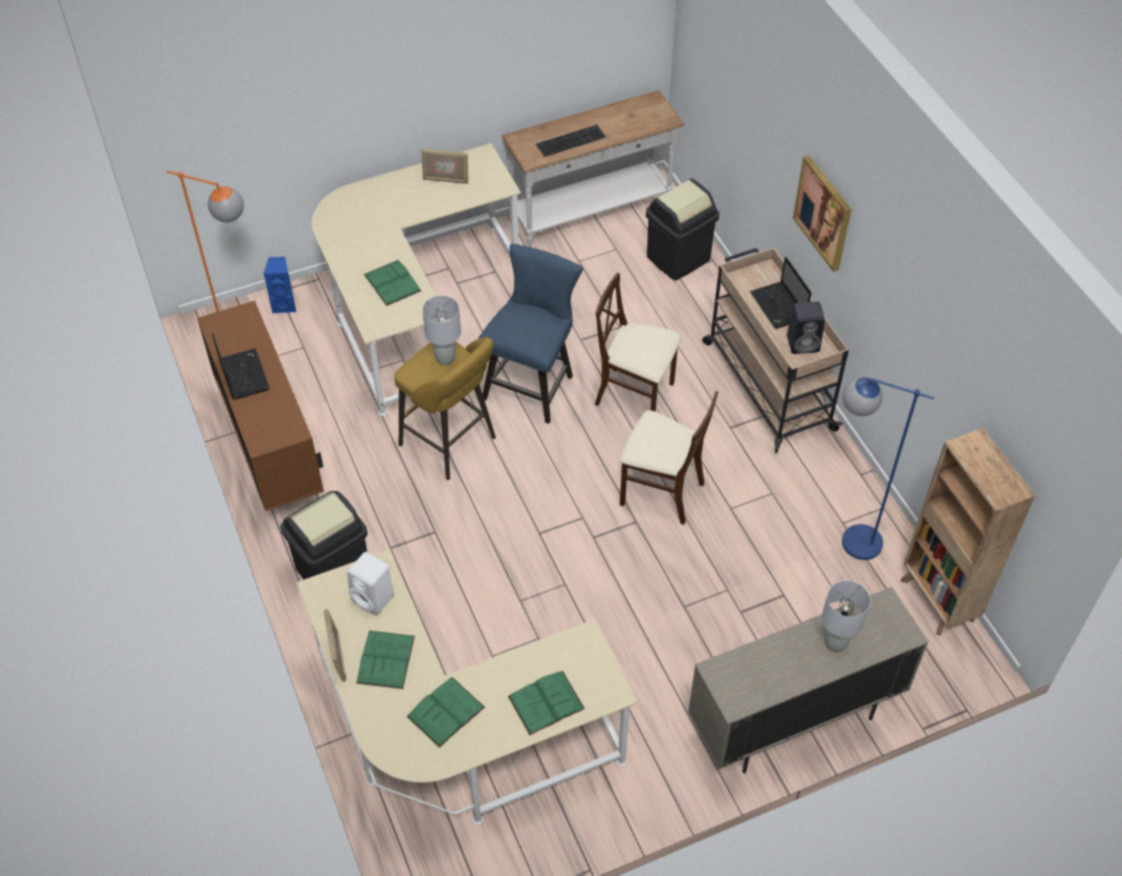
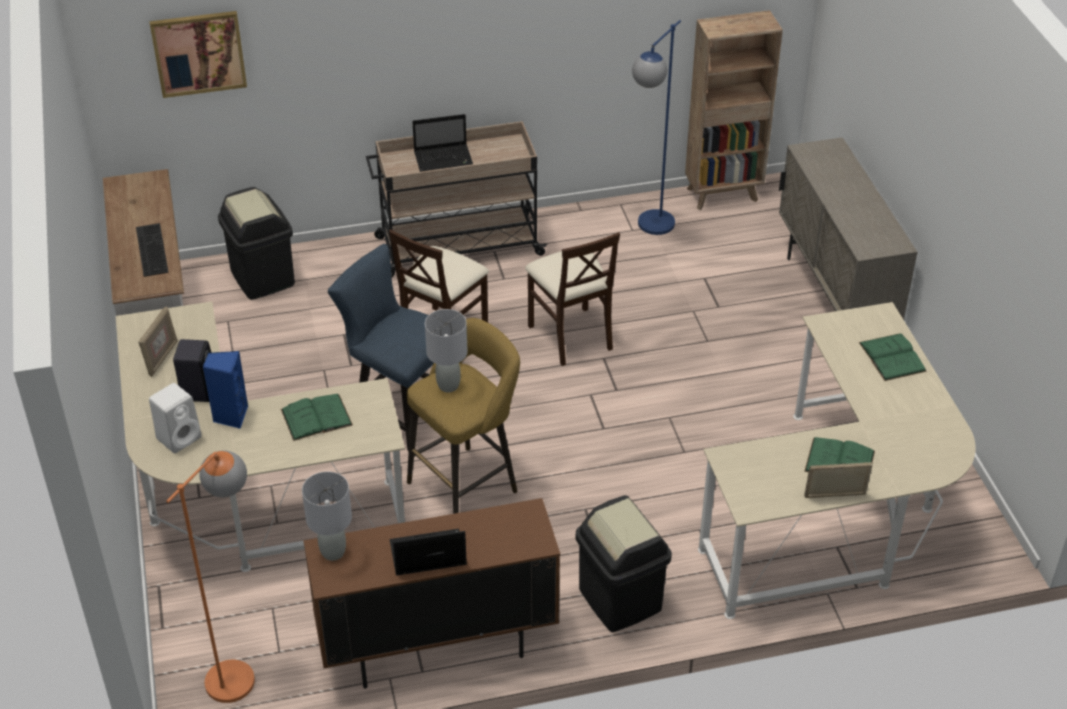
camera: 80 degrees left, 10 degrees down
blue speaker [263,257,296,314] -> blue speaker moved to [203,351,248,429]
white speaker [347,552,394,615] -> white speaker moved to [149,383,202,453]
green book [406,677,485,748] -> none
beige chair [620,391,718,525] -> beige chair turned 120 degrees clockwise [525,232,620,366]
black speaker [787,301,825,354] -> black speaker moved to [173,339,211,402]
picture [793,156,852,272] -> picture moved to [149,11,247,98]
grey table lamp [822,580,871,652] -> grey table lamp moved to [302,471,352,561]

